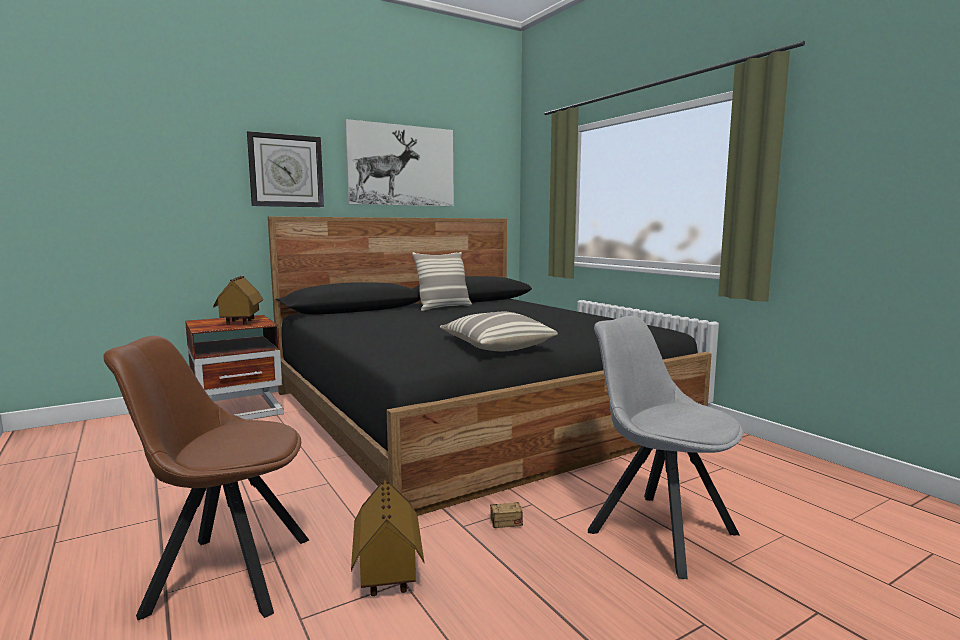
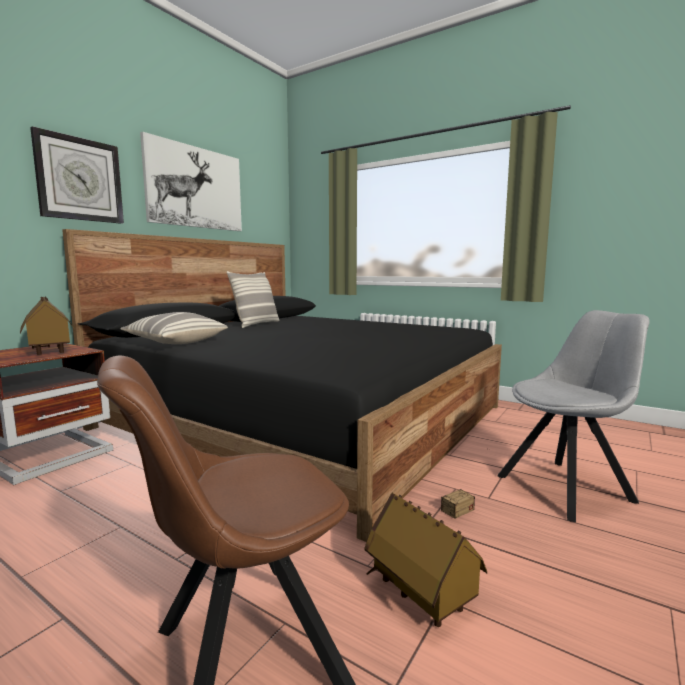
camera: 25 degrees left, 0 degrees up
pillow [440,312,558,352] -> pillow moved to [120,312,228,344]
grey chair [588,316,743,579] -> grey chair turned 135 degrees clockwise [497,310,650,522]

